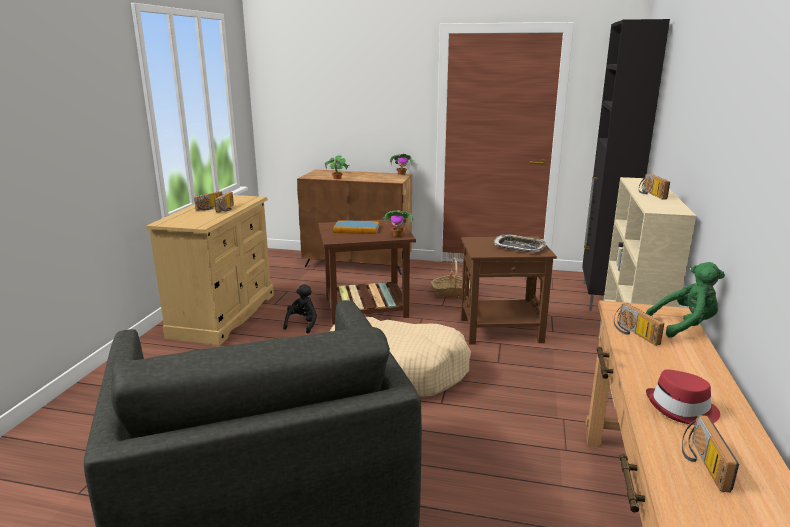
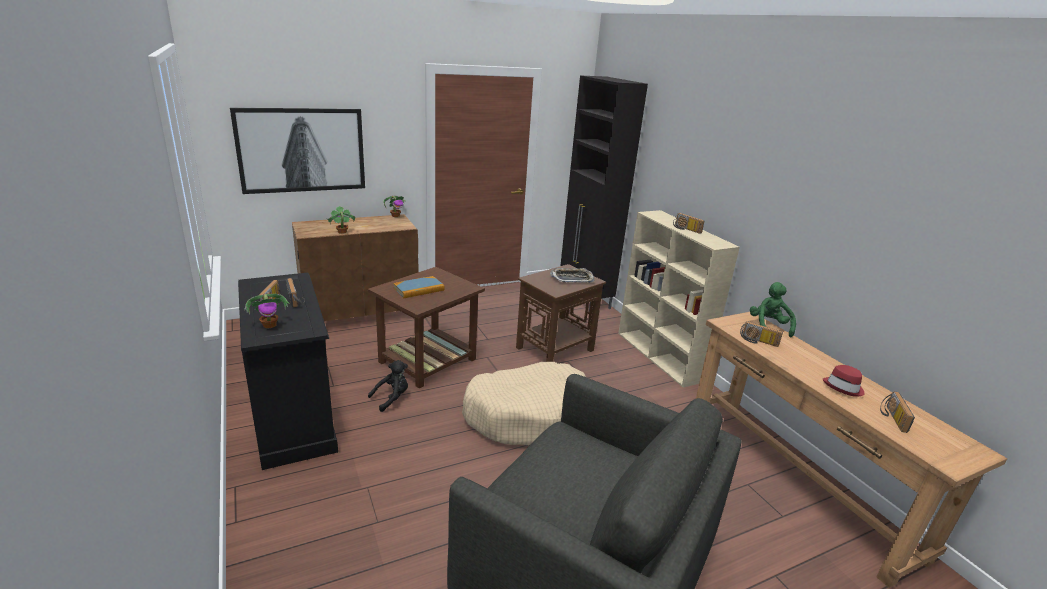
camera: 40 degrees left, 5 degrees up
beige dresser [146,194,274,345] -> black dresser [238,273,338,470]
black plush toy [283,284,317,333] -> black plush toy turned 75 degrees clockwise [368,360,408,412]
potted plant [382,210,413,237] -> potted plant moved to [244,294,290,329]
basket [431,258,470,298] -> none
green plush toy [646,262,725,338] -> green plush toy turned 45 degrees counterclockwise [750,282,796,337]
radio [682,415,739,492] -> radio turned 45 degrees clockwise [880,391,915,433]
none -> picture [230,108,365,194]

